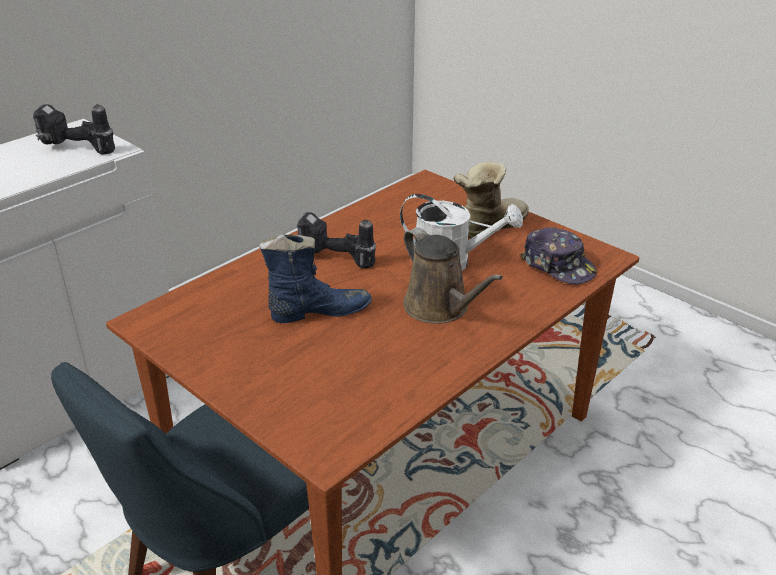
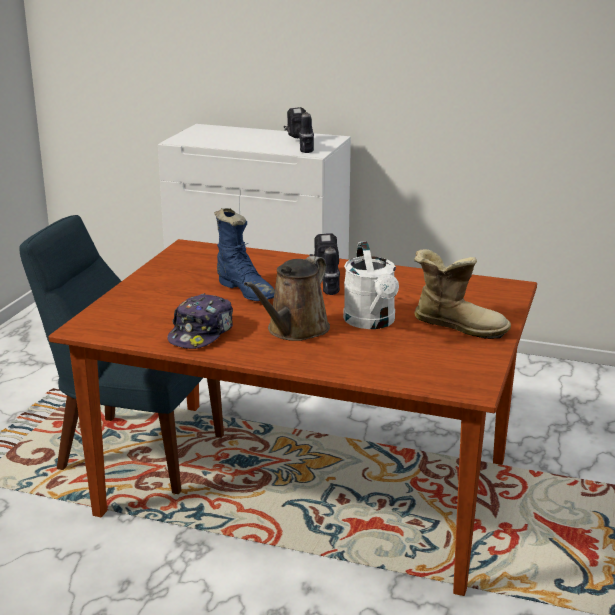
camera: 65 degrees right, 10 degrees down
cap [521,227,597,284] -> cap moved to [167,293,233,349]

